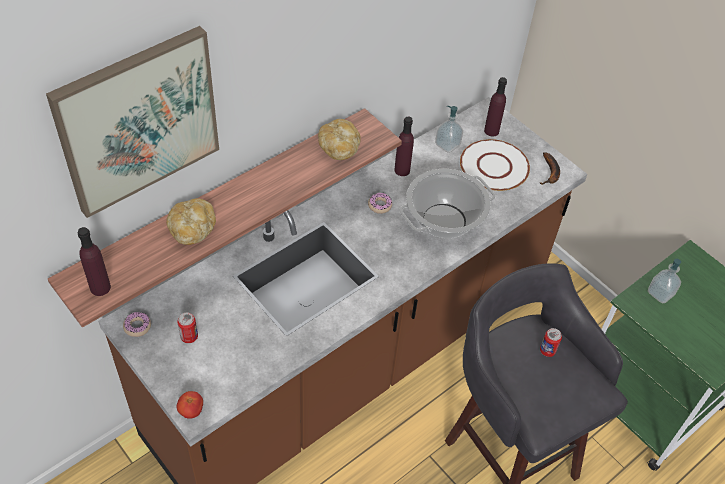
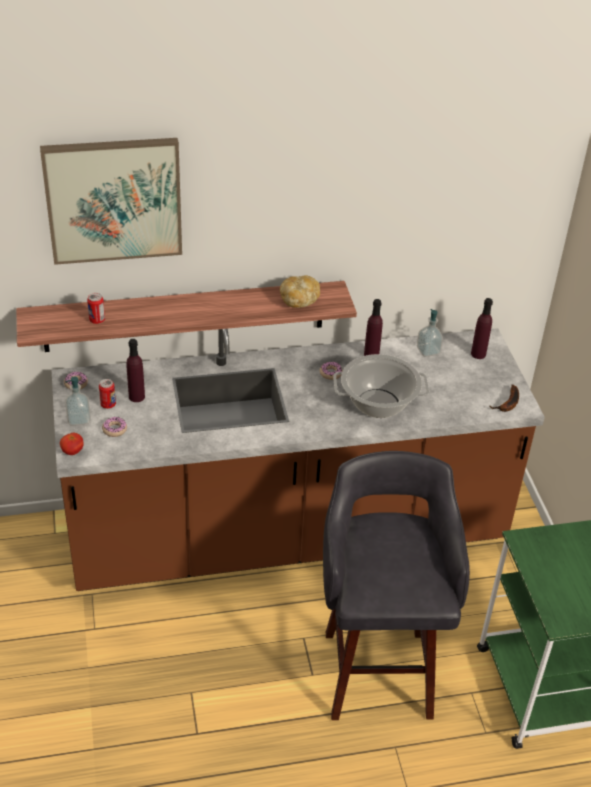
camera: 30 degrees right, 10 degrees down
purple bottle [78,227,111,296] -> purple bottle moved to [126,339,145,402]
bread [166,198,216,245] -> none
white plate [460,139,530,191] -> none
can [540,328,562,357] -> can moved to [87,293,105,324]
soap dispenser [648,259,681,303] -> soap dispenser moved to [65,376,91,426]
none -> donut [102,417,127,437]

